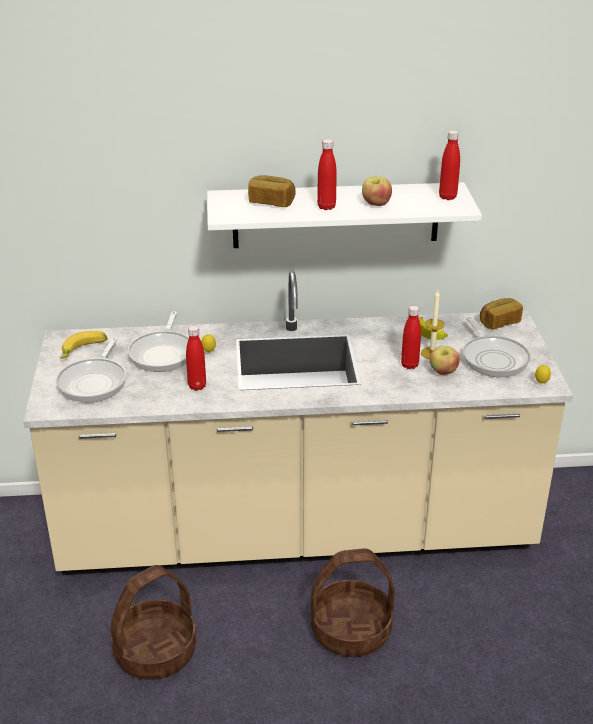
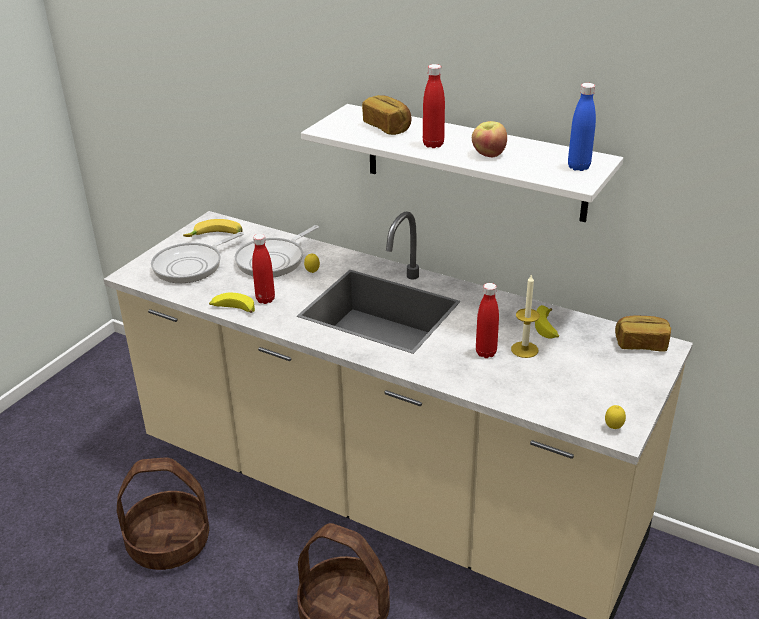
camera: 35 degrees right, 0 degrees up
apple [429,346,460,375] -> none
red bottle [439,130,460,200] -> blue bottle [568,83,596,171]
frying pan [463,317,530,377] -> none
none -> banana [209,293,255,313]

